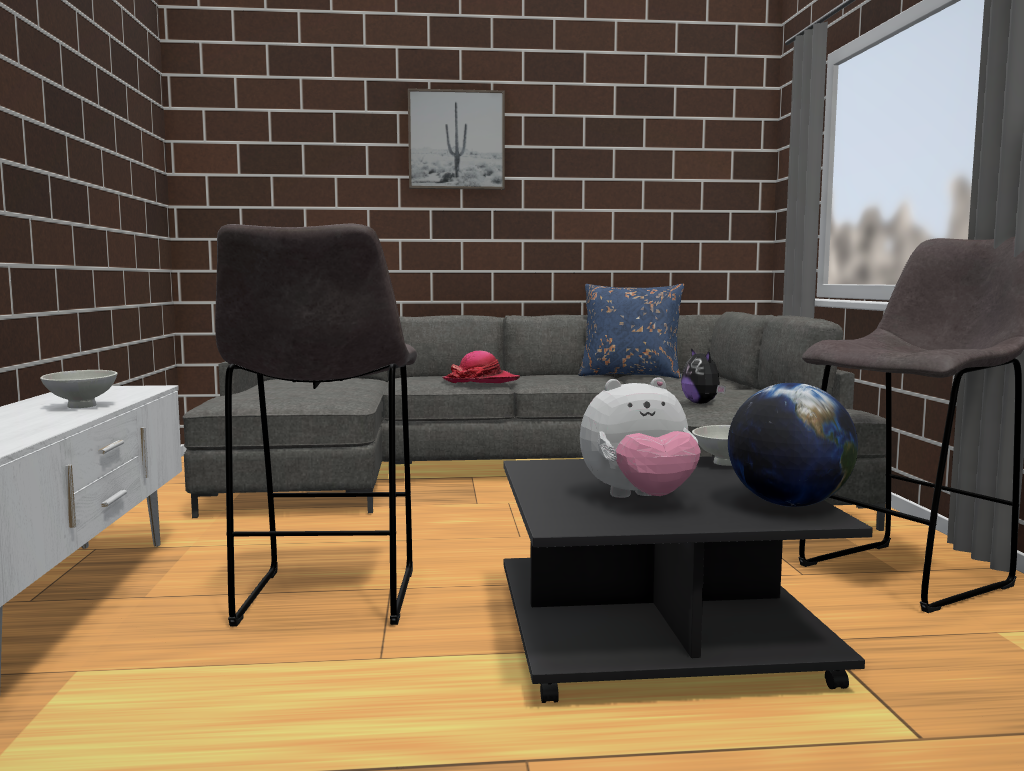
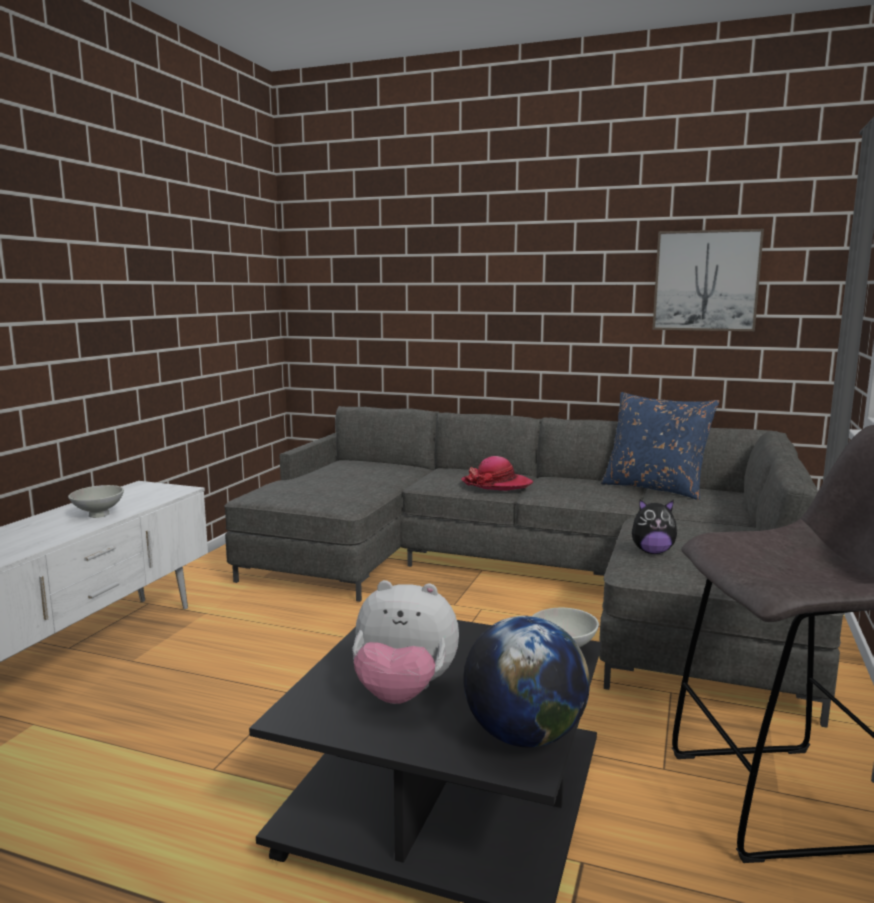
camera: 25 degrees right, 5 degrees up
grey stool [215,224,417,626] -> none
picture [408,88,505,190] -> picture moved to [653,229,764,331]
plush toy [681,348,726,404] -> plush toy turned 90 degrees counterclockwise [632,500,677,554]

